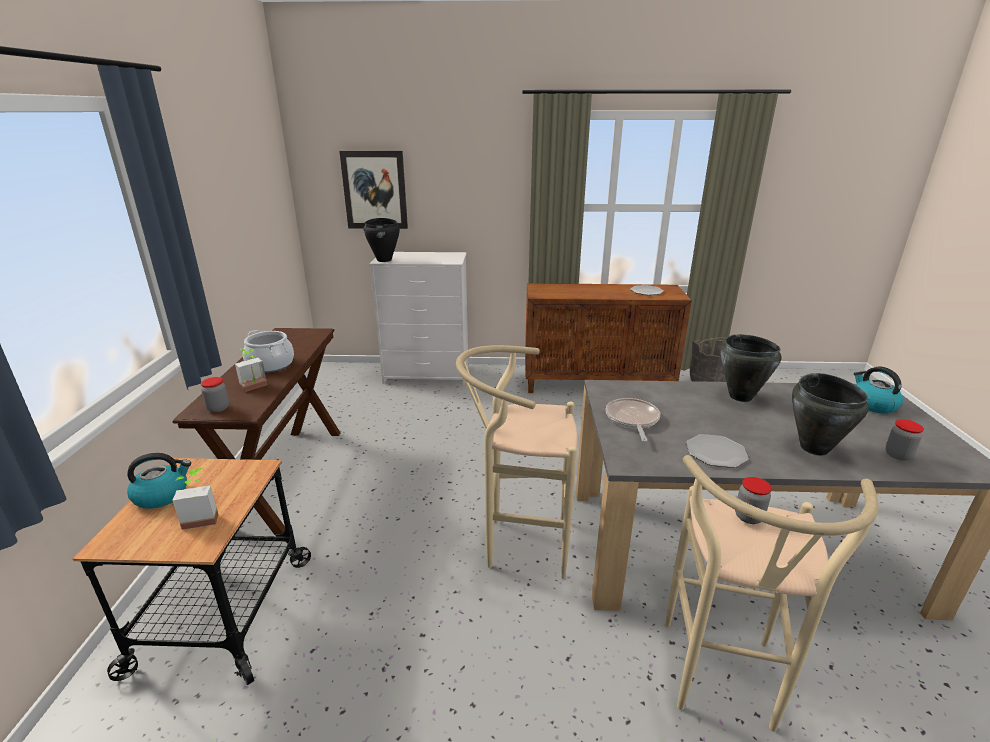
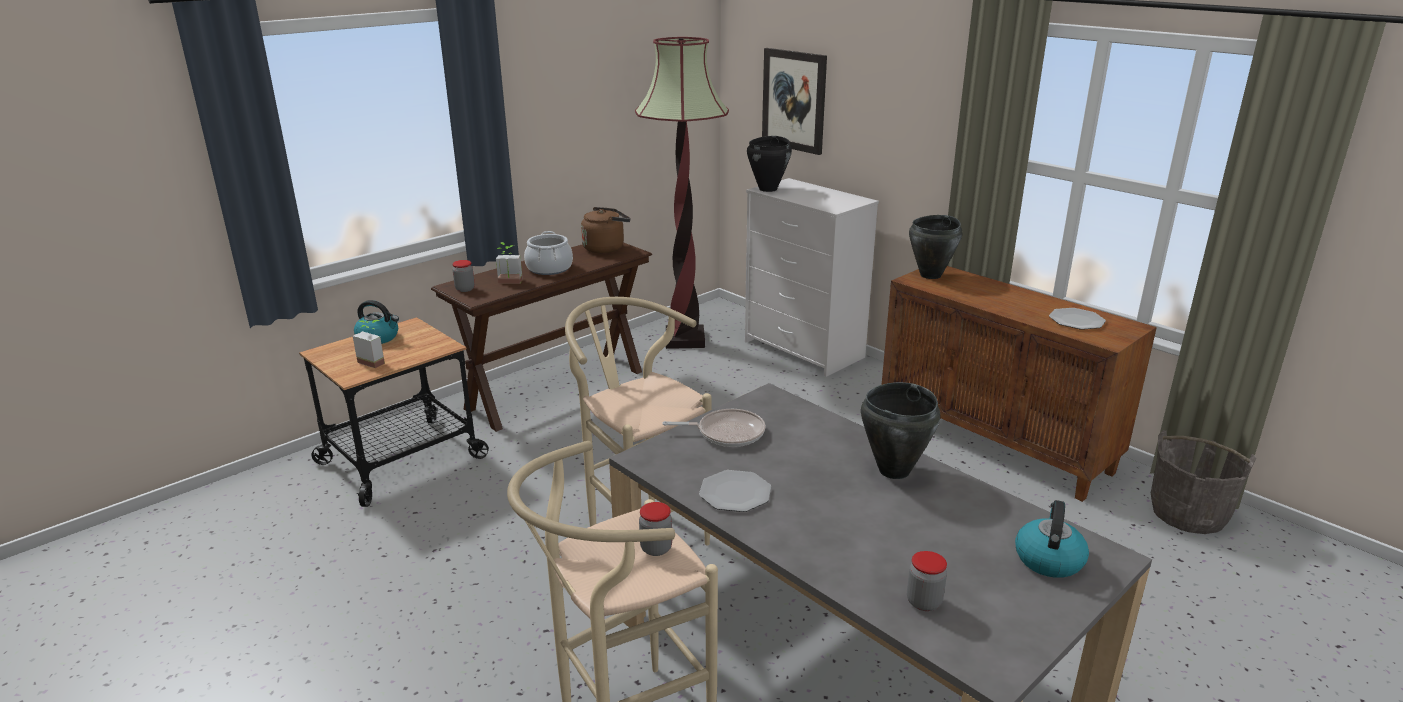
camera: 45 degrees right, 0 degrees up
frying pan [606,398,660,442] -> frying pan turned 45 degrees clockwise [663,409,765,447]
black cooking pot [792,373,869,455] -> black cooking pot moved to [909,215,962,279]
none -> brown kettle [581,207,630,253]
none -> floor lamp [635,37,729,349]

